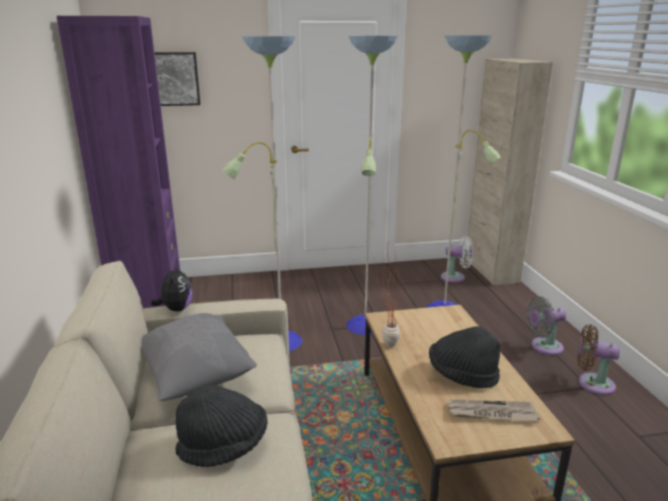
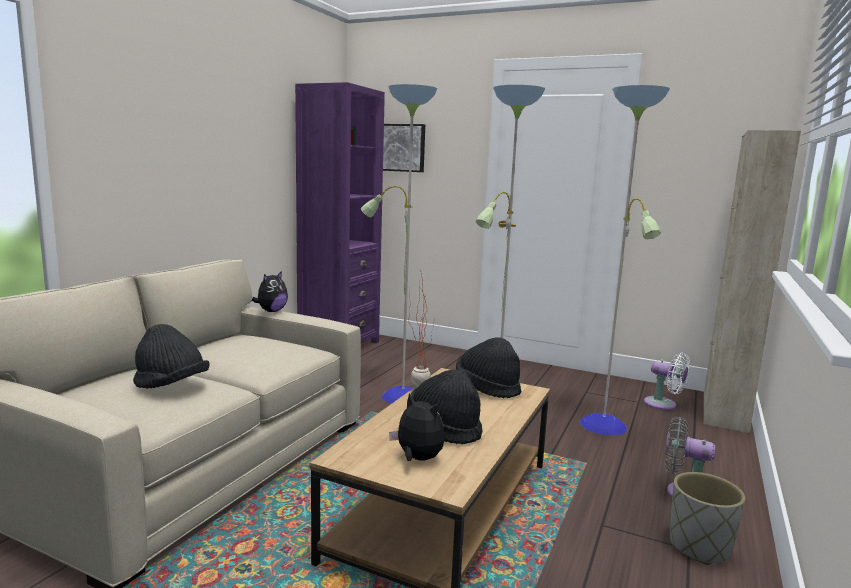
camera: 35 degrees right, 10 degrees down
grey pillow [141,313,257,401] -> none
newspaper [449,400,540,422] -> plush toy [389,393,445,461]
brown fan [577,324,620,395] -> grey planter [670,472,745,565]
none -> black hat [456,337,521,398]

